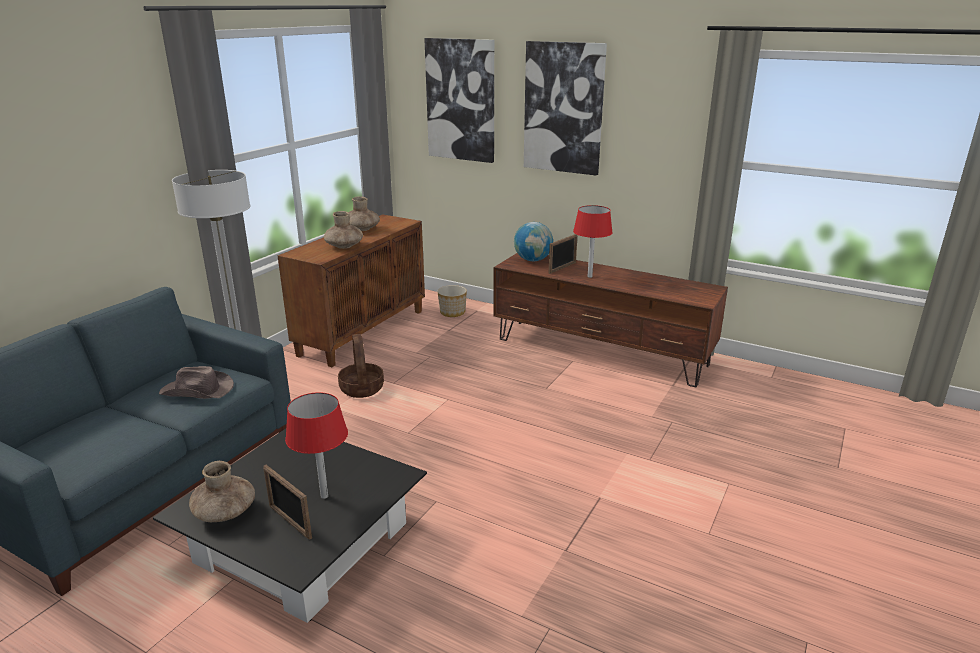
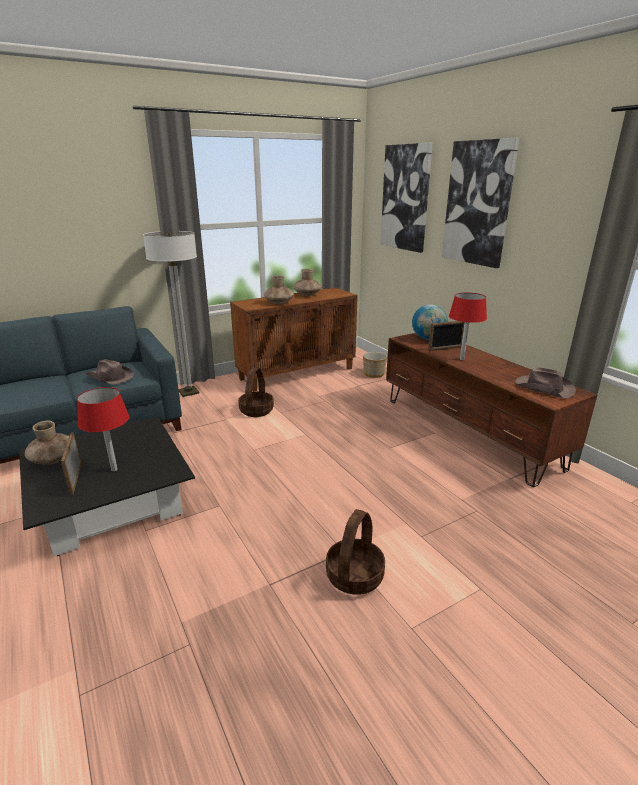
camera: 30 degrees right, 0 degrees up
none -> basket [326,509,385,595]
none -> brown hat [515,367,576,399]

